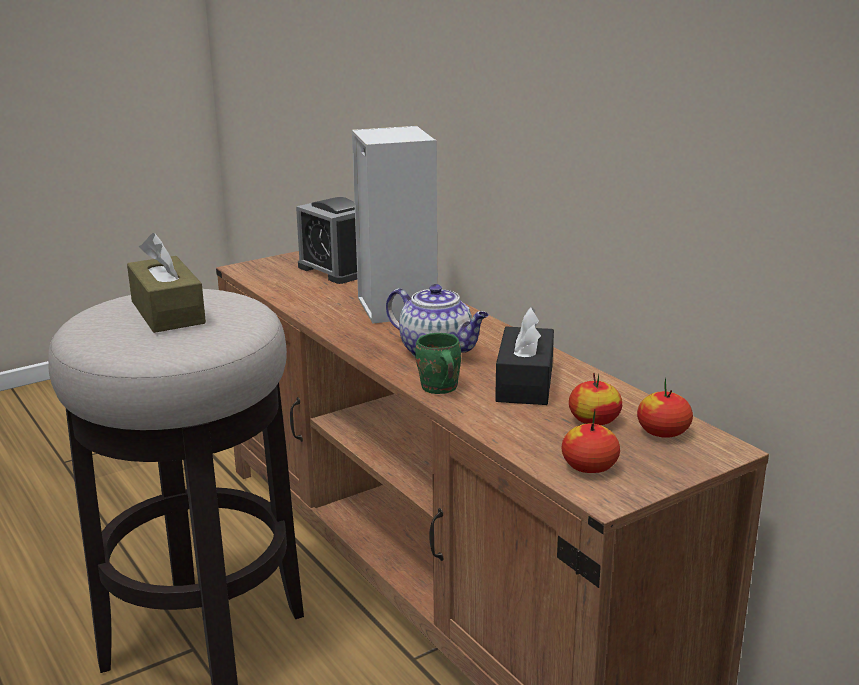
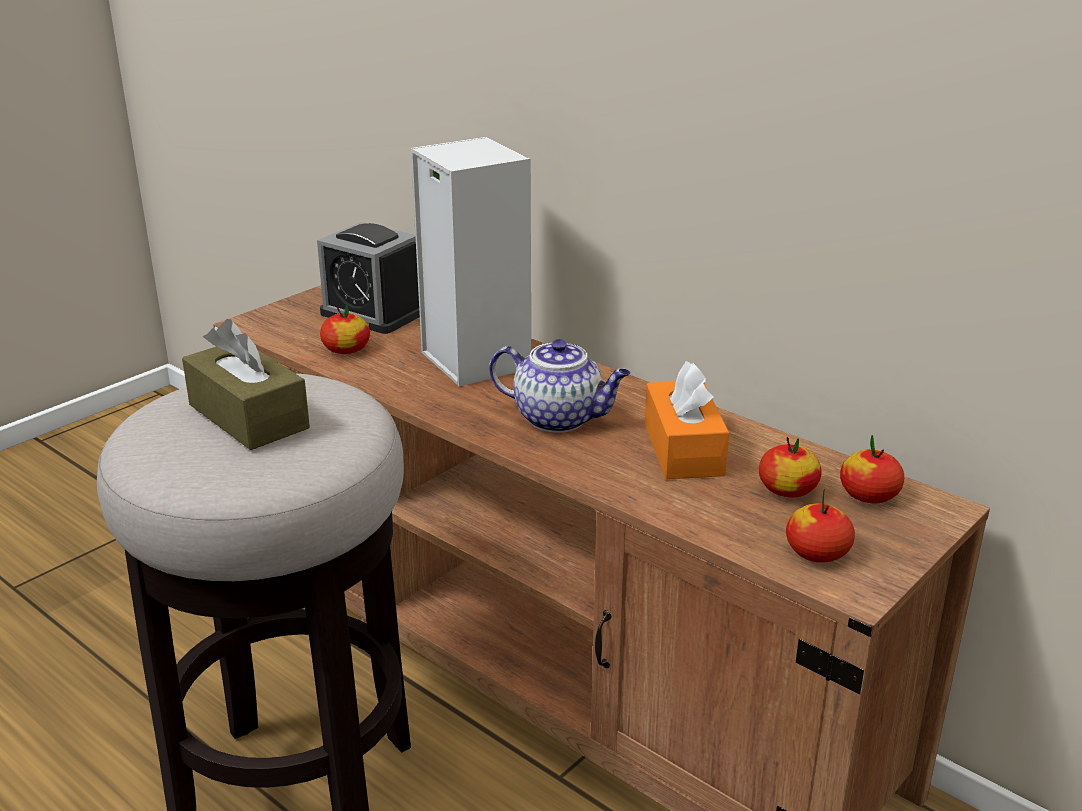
camera: 15 degrees left, 5 degrees up
green mug [415,333,461,394] -> none
black tissue box [495,307,554,405] -> orange tissue box [645,361,729,479]
none -> apple [320,305,370,354]

